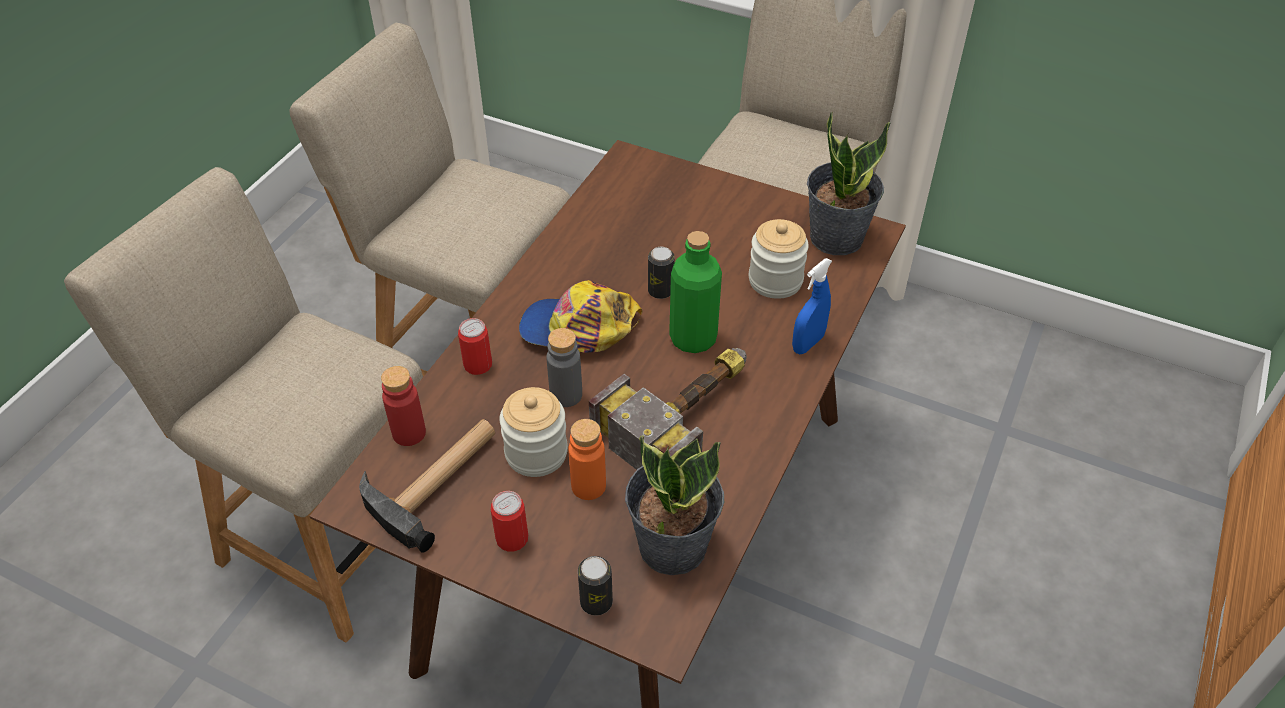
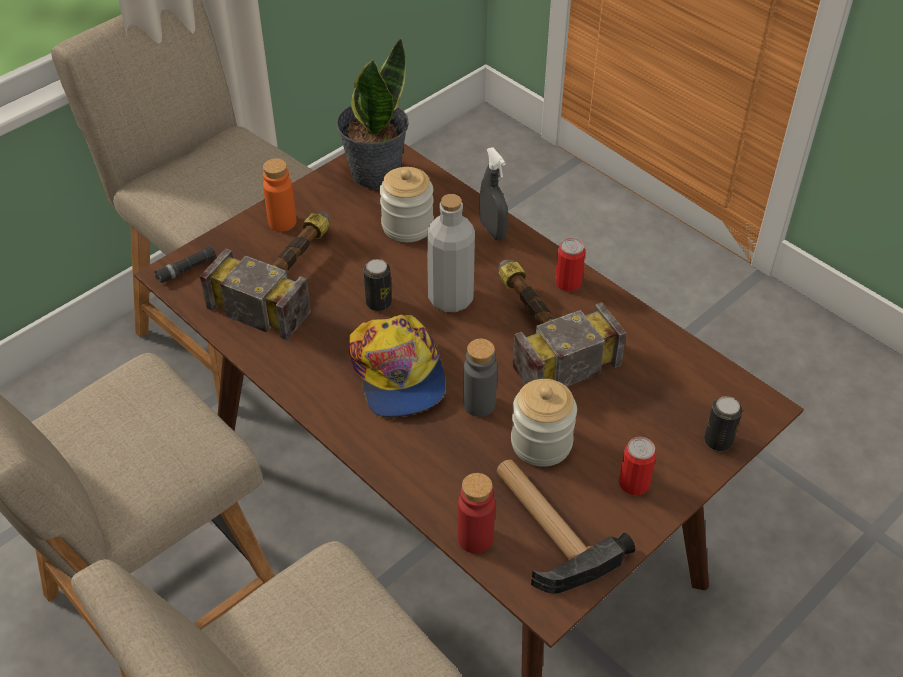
camera: 70 degrees left, 0 degrees up
can [458,318,492,375] -> can moved to [555,238,585,291]
cap [519,280,642,353] -> cap turned 45 degrees counterclockwise [349,314,446,418]
orange bottle [568,419,606,500] -> orange bottle moved to [263,158,296,231]
potted plant [625,435,724,575] -> none
green bottle [669,231,722,353] -> grey bottle [427,194,475,312]
blue spray bottle [792,258,832,354] -> grey spray bottle [479,147,508,241]
none -> black flashlight [154,246,216,284]
none -> hammer [200,211,330,340]

